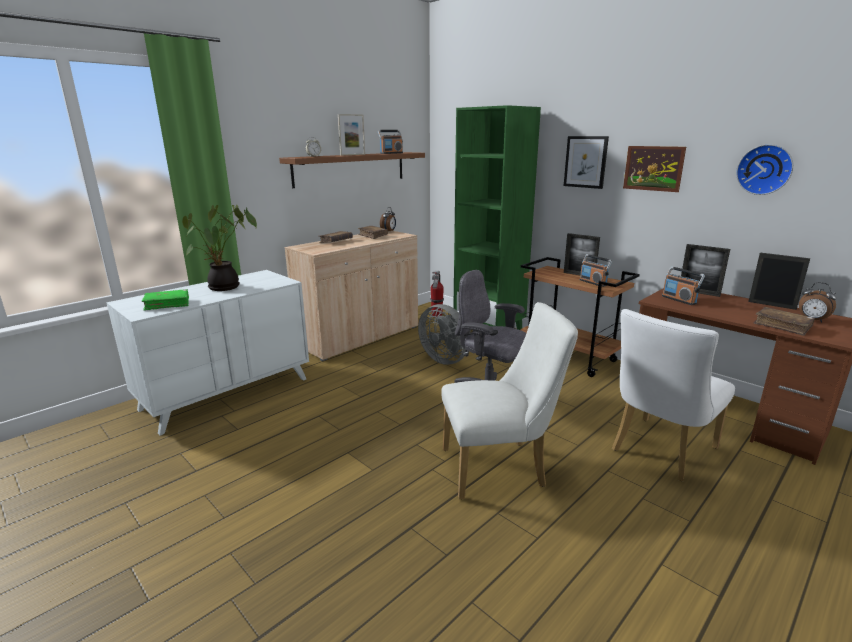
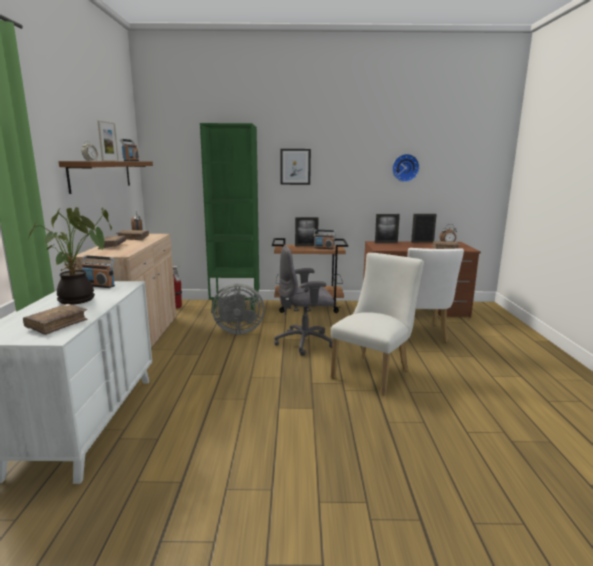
camera: 45 degrees left, 5 degrees down
green book [142,289,189,311] -> brown book [23,304,88,335]
picture [623,146,686,192] -> none
radio [662,266,705,305] -> radio moved to [81,255,115,288]

